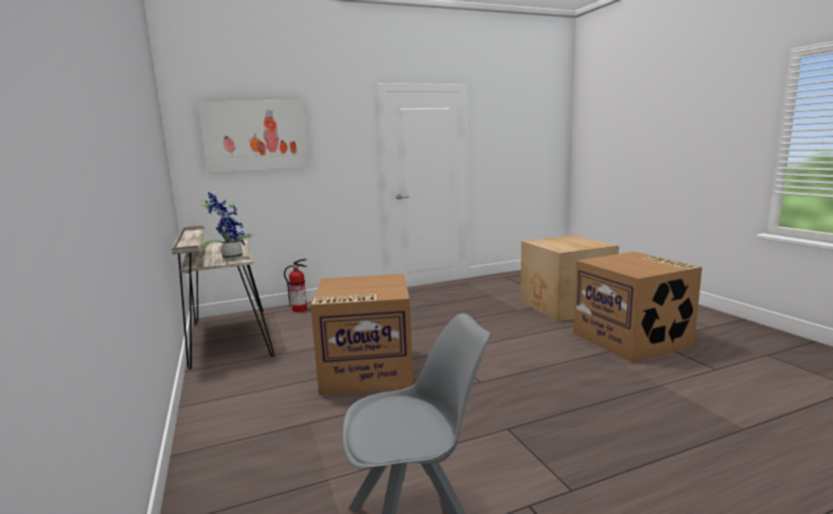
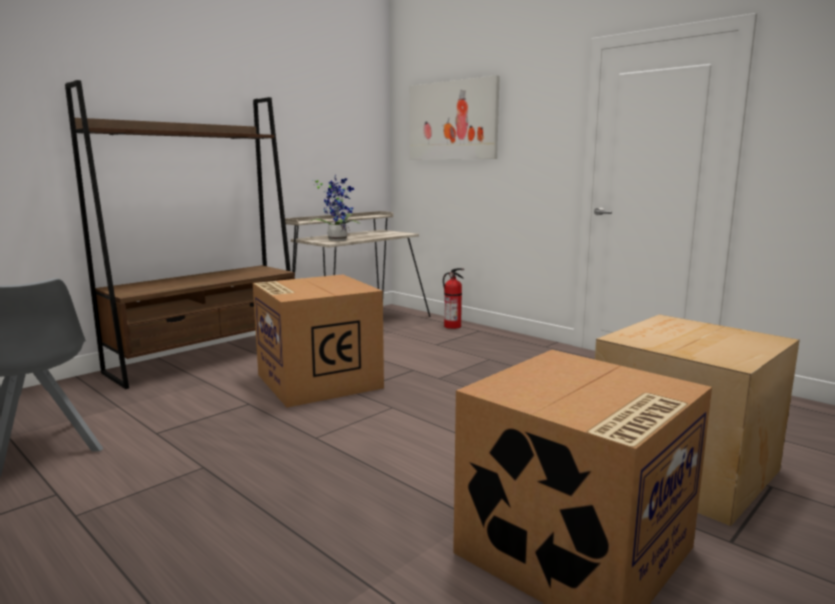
camera: 65 degrees right, 0 degrees up
none -> brown bookcase [65,80,295,389]

